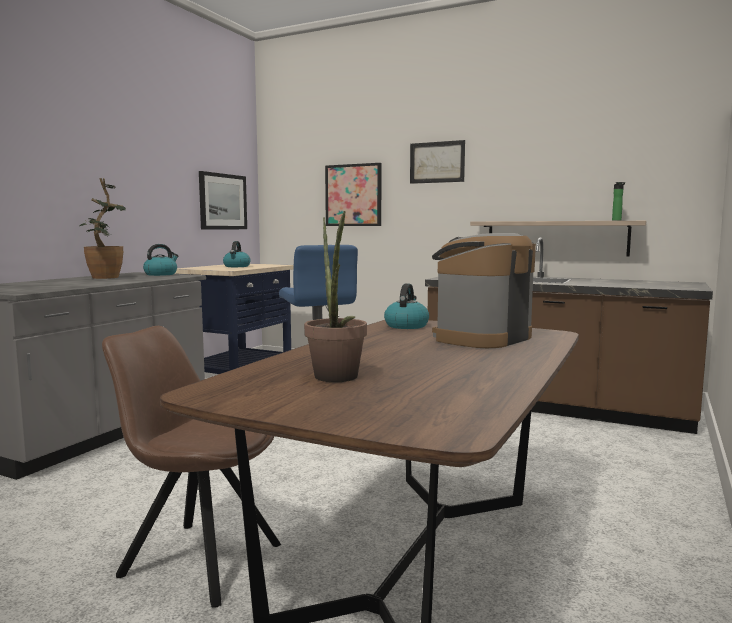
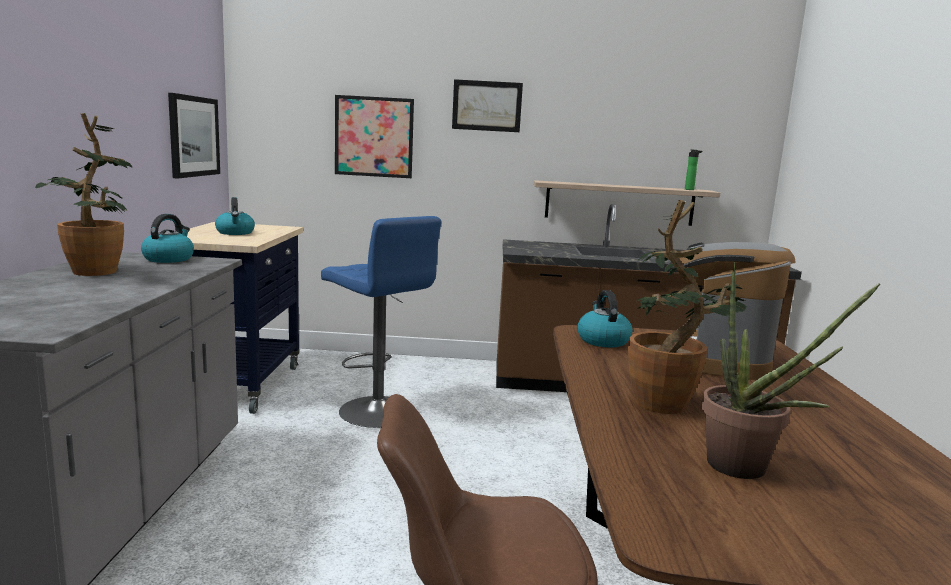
camera: 25 degrees left, 5 degrees up
none -> potted plant [628,200,747,414]

